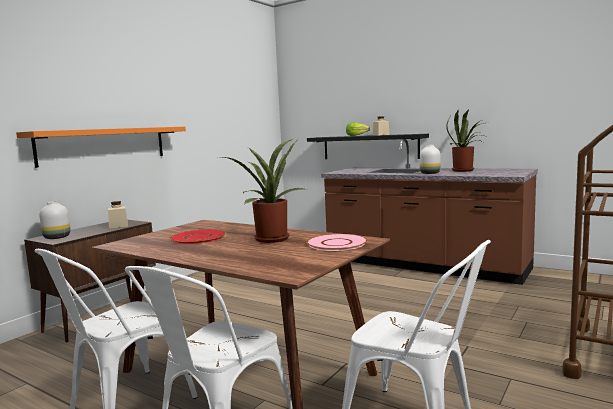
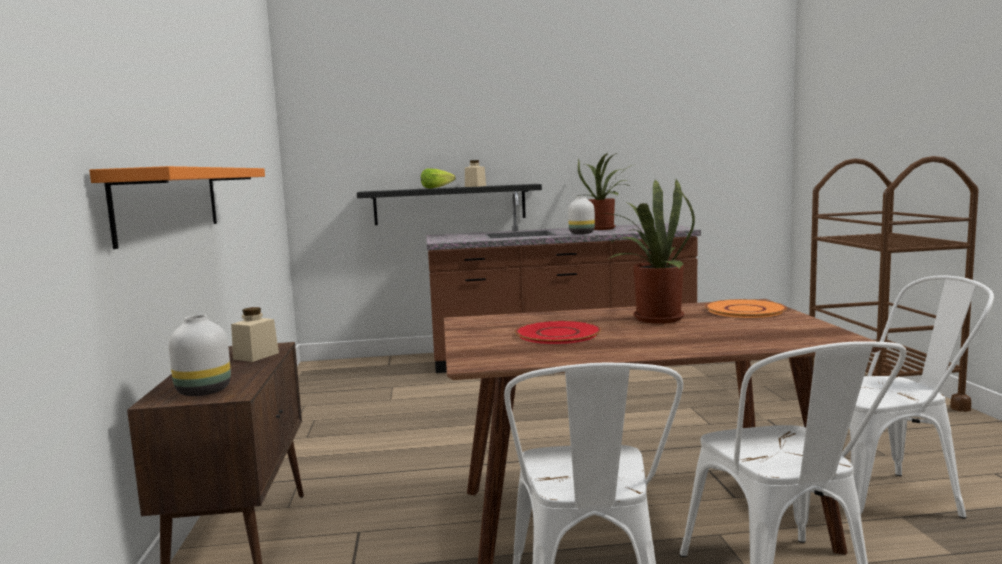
camera: 40 degrees left, 0 degrees up
pink plate [306,234,368,251] -> orange plate [705,299,787,318]

